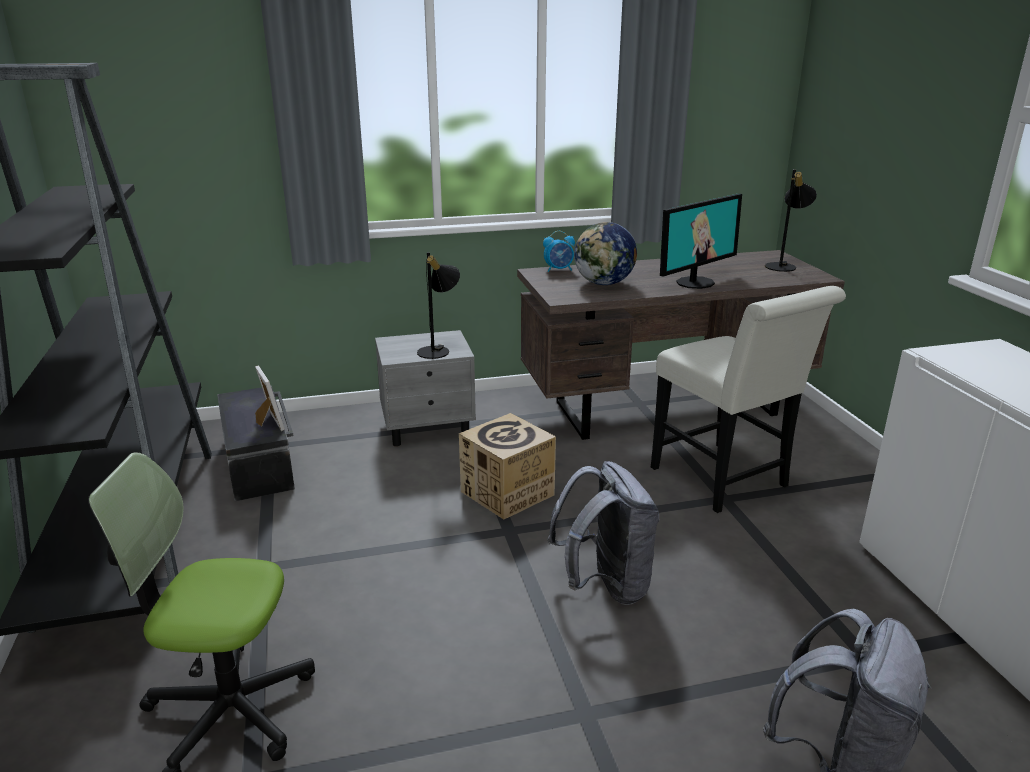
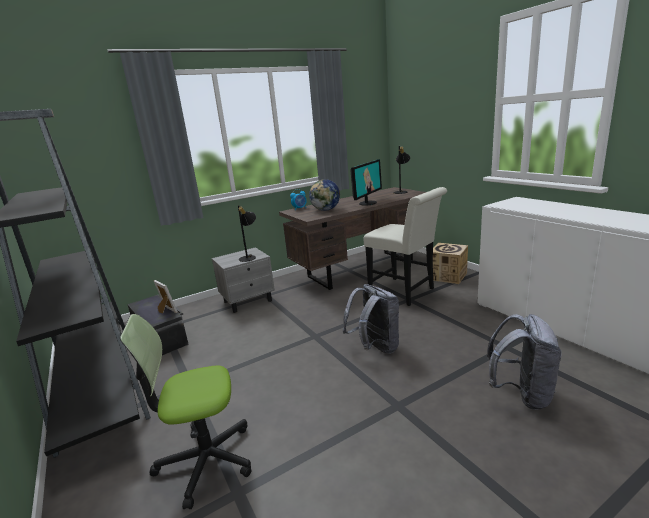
camera: 15 degrees left, 5 degrees down
cardboard box [459,413,556,519] -> cardboard box moved to [433,243,468,284]

